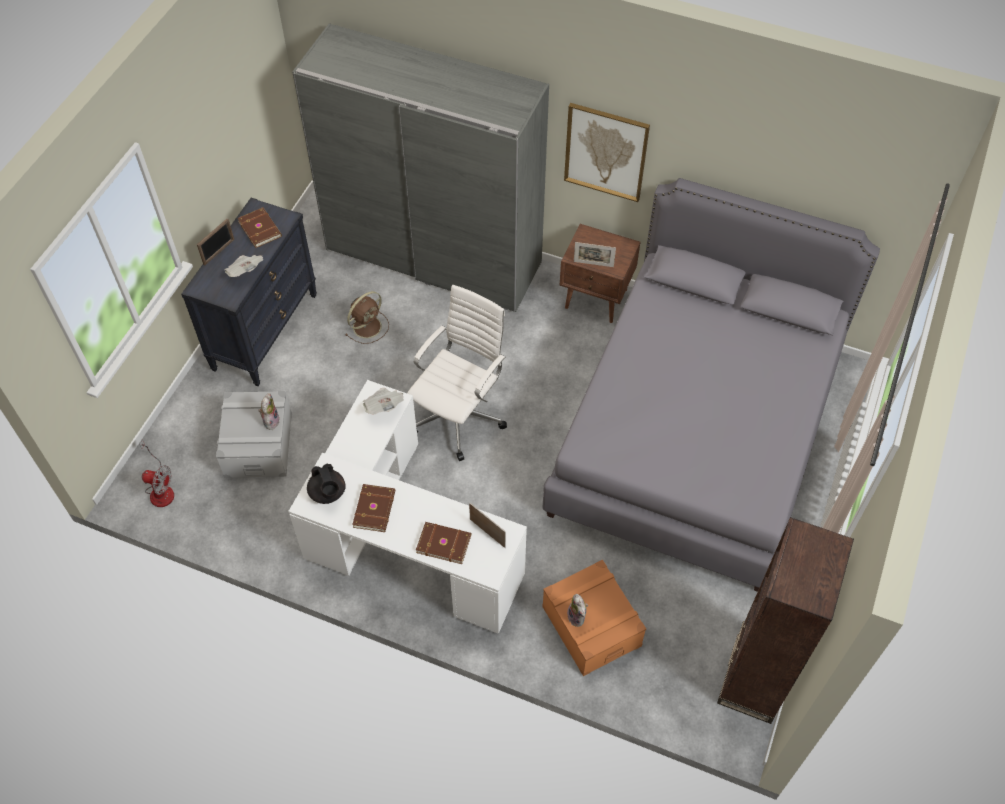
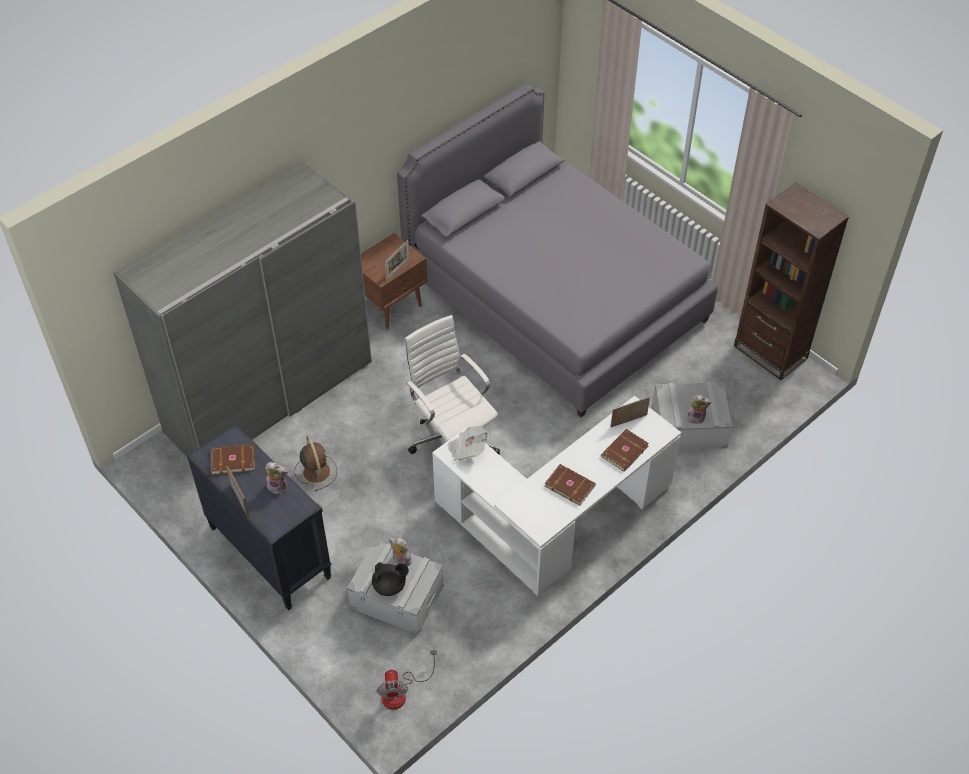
camera: 65 degrees left, 5 degrees down
fan [139,440,174,507] -> fan turned 135 degrees clockwise [376,650,437,710]
newspaper [225,255,264,277] -> plush toy [265,462,288,494]
black teapot [307,464,346,504] -> black teapot moved to [372,562,409,596]
orange storage box [543,559,646,676] -> grey storage box [652,381,733,450]
picture [564,103,650,202] -> none

